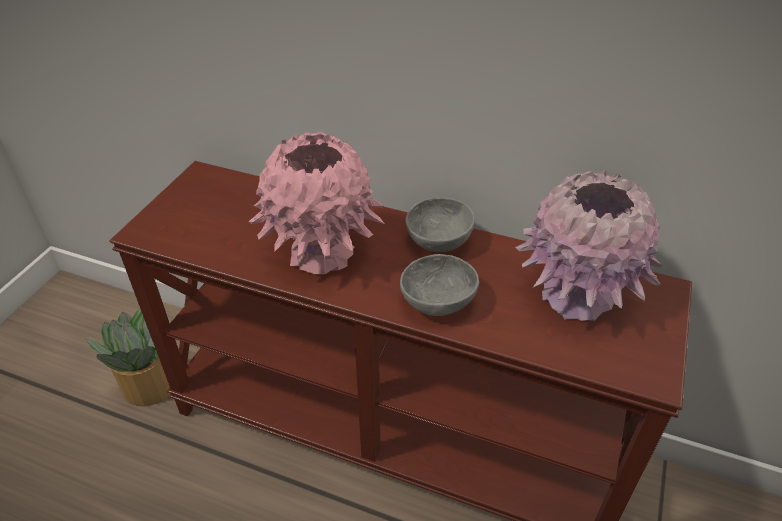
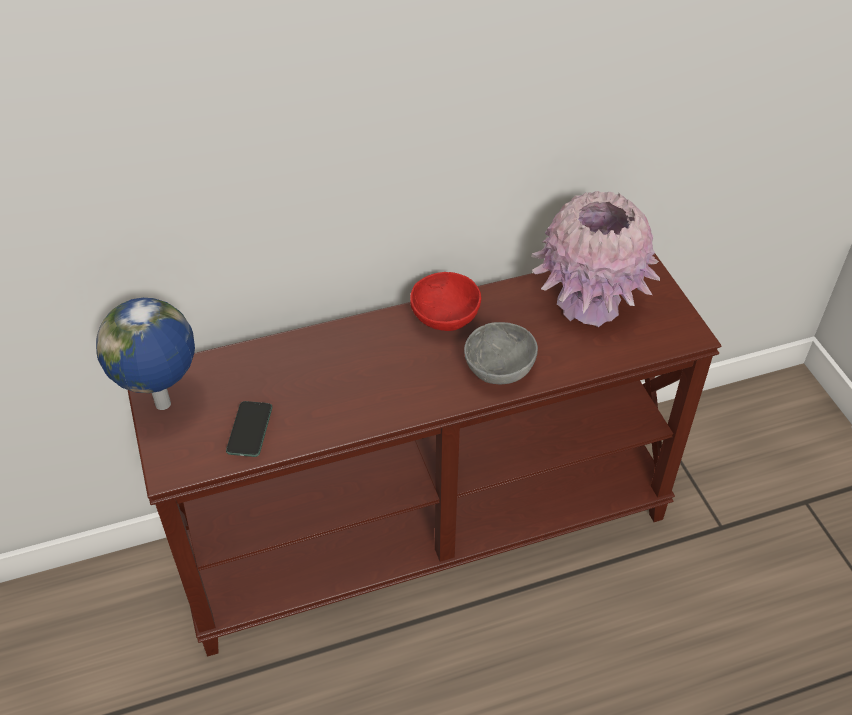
camera: 40 degrees left, 5 degrees up
potted plant [85,309,171,406] -> none
pink vase [249,131,384,275] -> none
grey bowl [405,198,475,252] -> red bowl [410,272,481,331]
none -> globe [96,298,195,410]
none -> phone [226,401,272,457]

